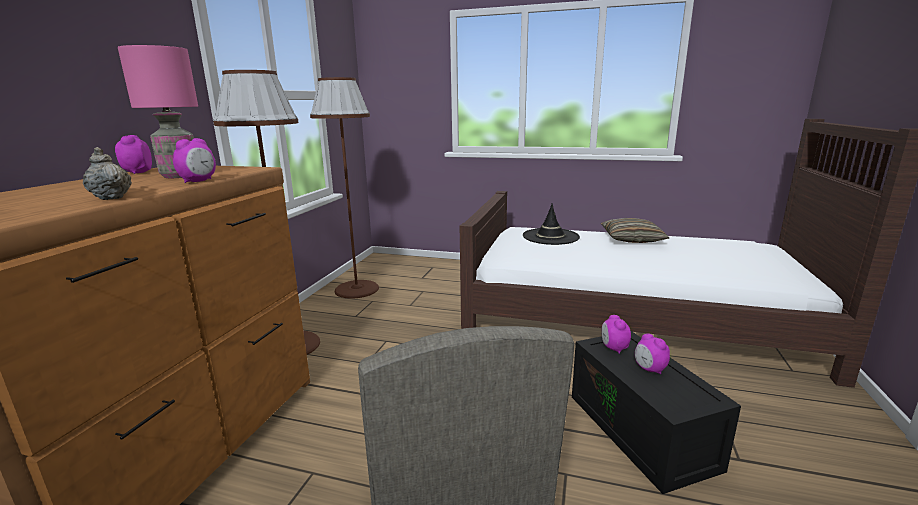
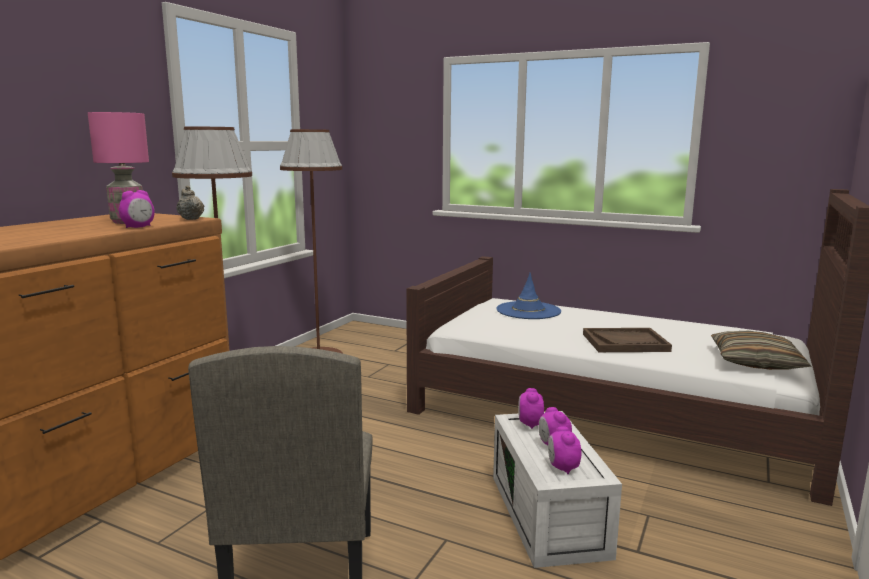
camera: 10 degrees right, 5 degrees down
beige teapot [83,147,132,200] -> beige teapot moved to [176,185,204,220]
alarm clock [115,135,152,174] -> alarm clock moved to [548,426,581,474]
black hat [523,203,580,245] -> blue hat [496,273,561,319]
black storage box [572,330,741,494] -> white storage box [493,411,622,568]
pillow [601,218,669,243] -> pillow moved to [711,331,812,370]
none -> brown tray [583,328,672,352]

